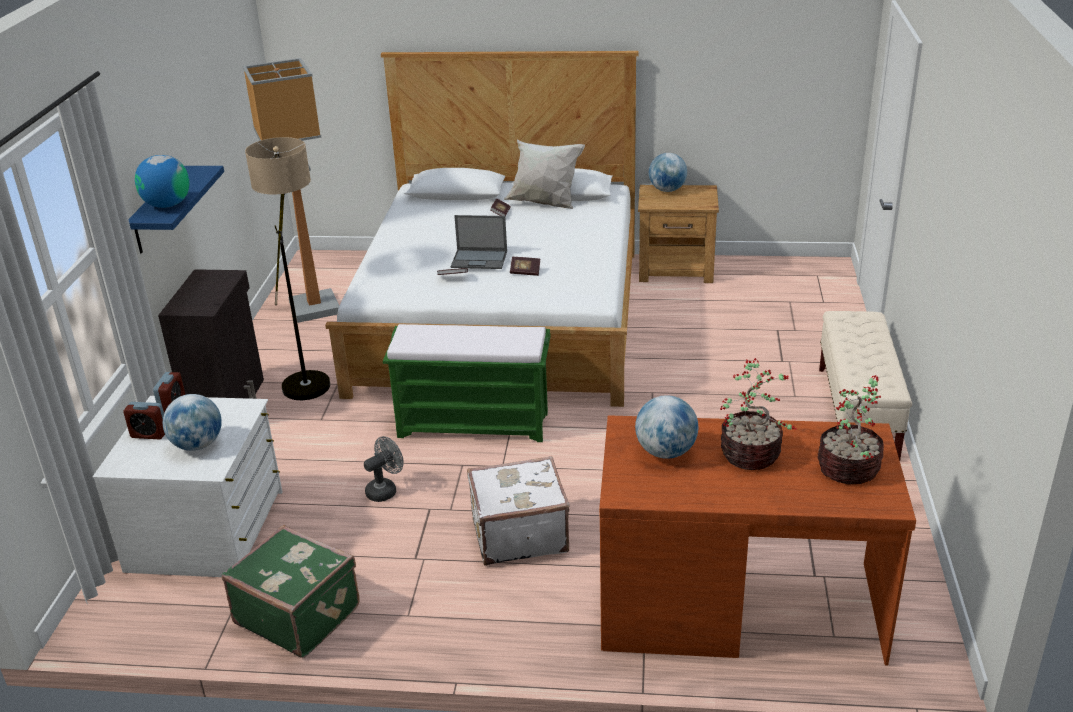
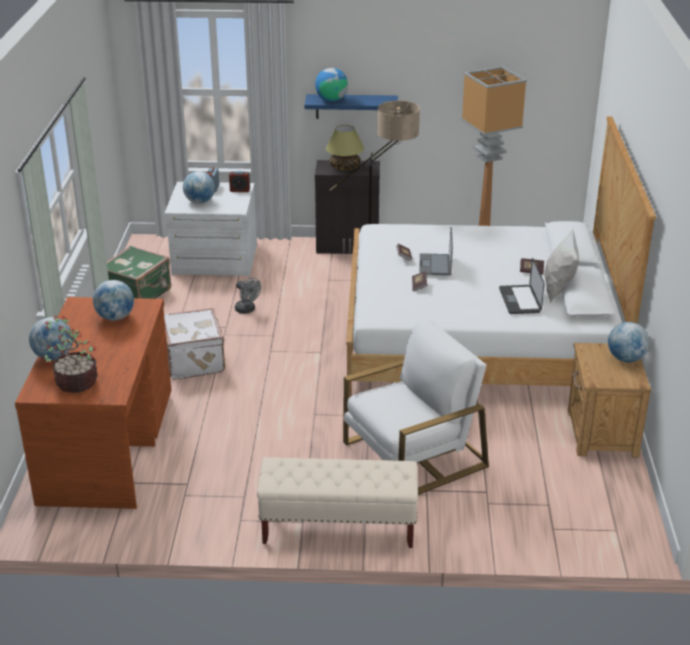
camera: 85 degrees right, 0 degrees up
green bench [383,324,551,442] -> none
potted plant [720,358,797,470] -> none
none -> globe [29,317,73,360]
none -> table lamp [326,125,364,171]
none -> white armchair [343,319,489,495]
none -> laptop [499,258,545,314]

